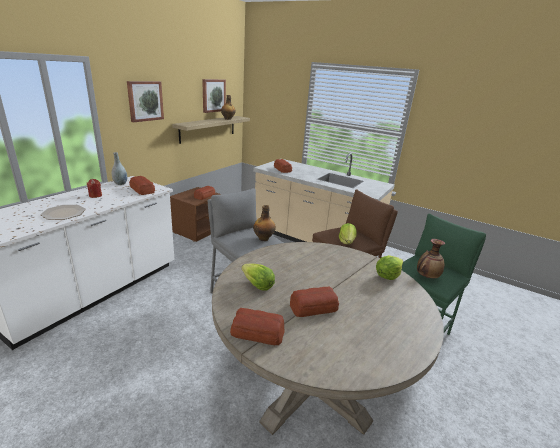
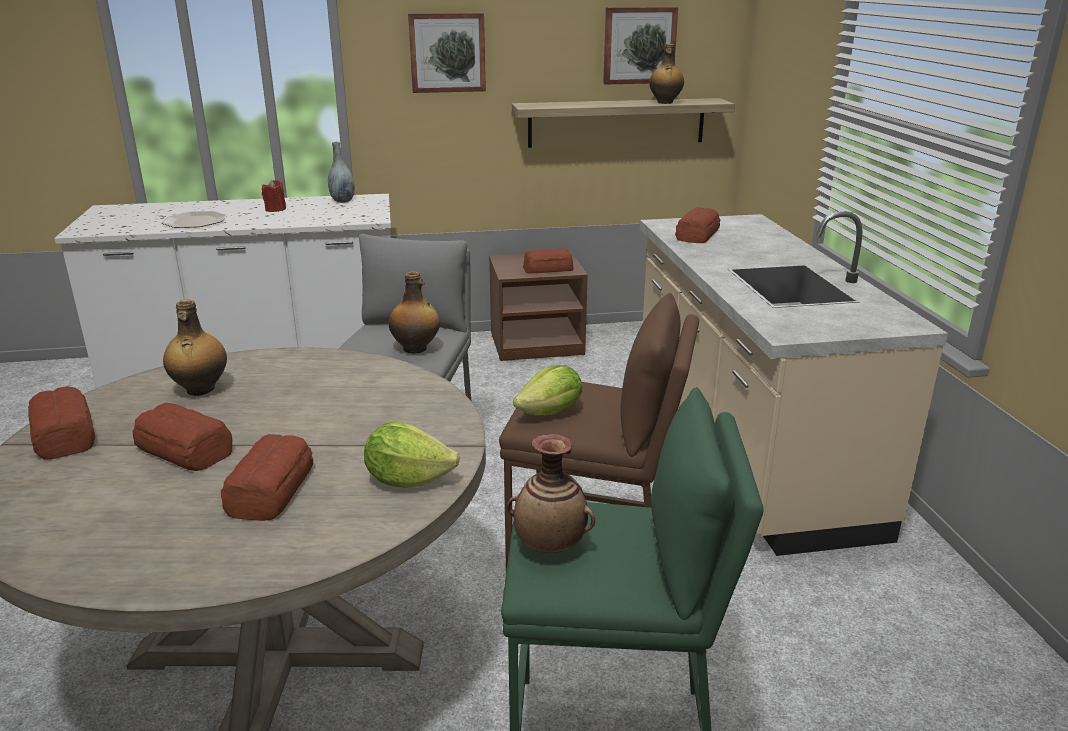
camera: 50 degrees right, 0 degrees up
bread [129,176,155,195] -> bread moved to [221,434,313,521]
lettuce [242,264,275,291] -> bottle [163,300,227,396]

